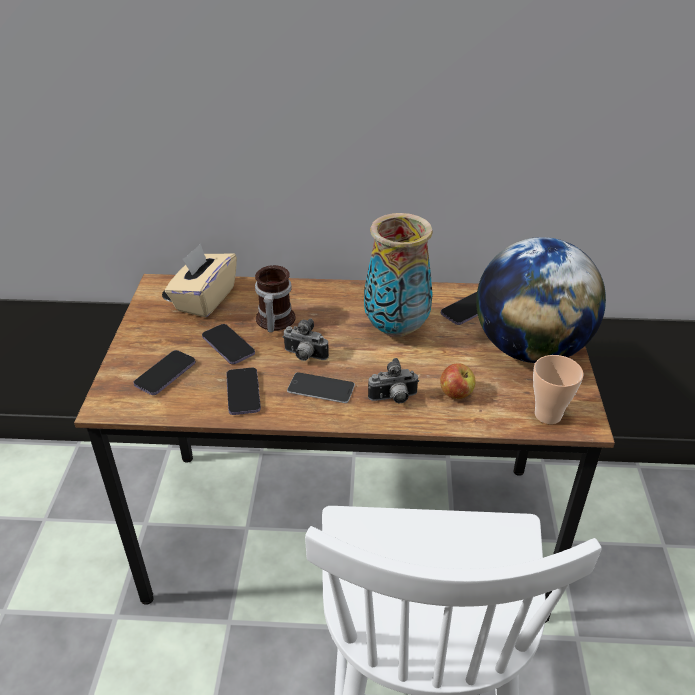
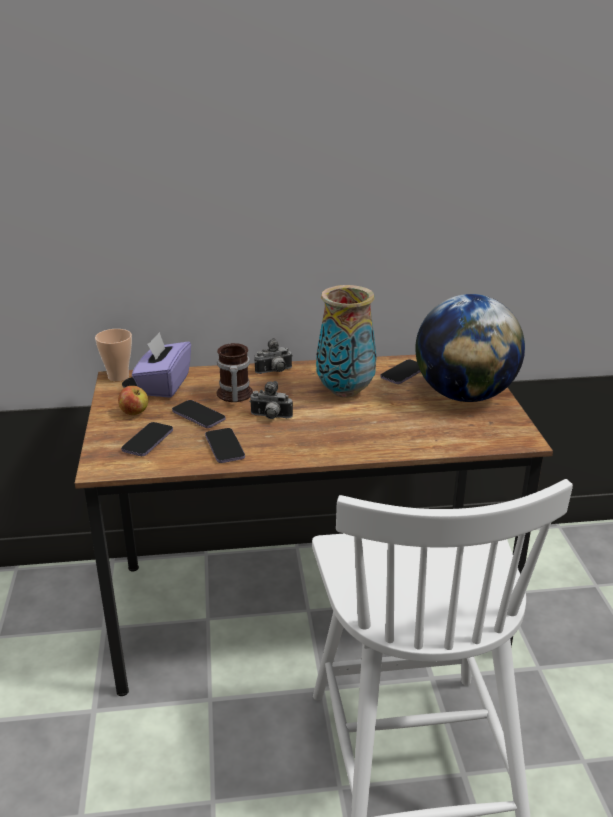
camera: 10 degrees left, 10 degrees down
beige tissue box [165,244,237,317] -> purple tissue box [132,332,191,398]
phone [287,372,355,403] -> none
camera [368,358,419,403] -> camera moved to [254,338,293,374]
apple [440,363,476,399] -> apple moved to [118,386,148,415]
cup [533,355,584,424] -> cup moved to [95,329,132,382]

